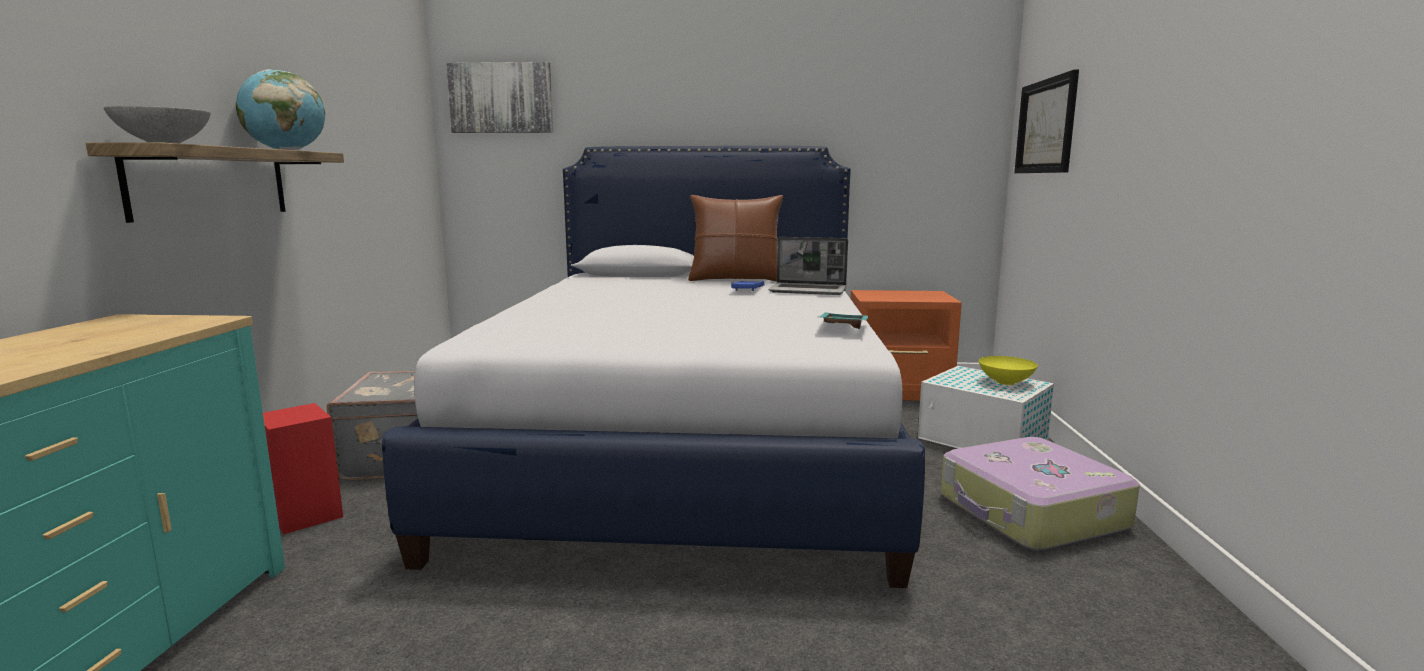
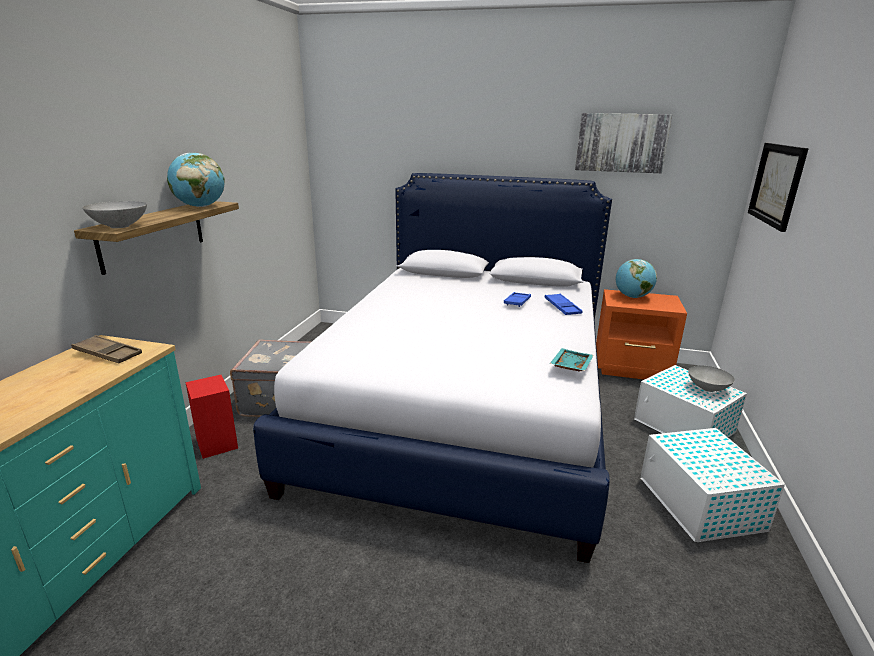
camera: 10 degrees right, 10 degrees up
picture [446,62,553,133] -> picture moved to [575,113,672,173]
brown pillow [688,195,783,282] -> none
laptop [769,237,848,295] -> blue tray [544,294,583,315]
suitcase [941,437,1140,551] -> white storage box [640,428,785,542]
yellow bowl [979,356,1038,385] -> grey bowl [688,365,735,392]
none -> brown tray [71,335,142,363]
none -> globe [616,259,657,298]

